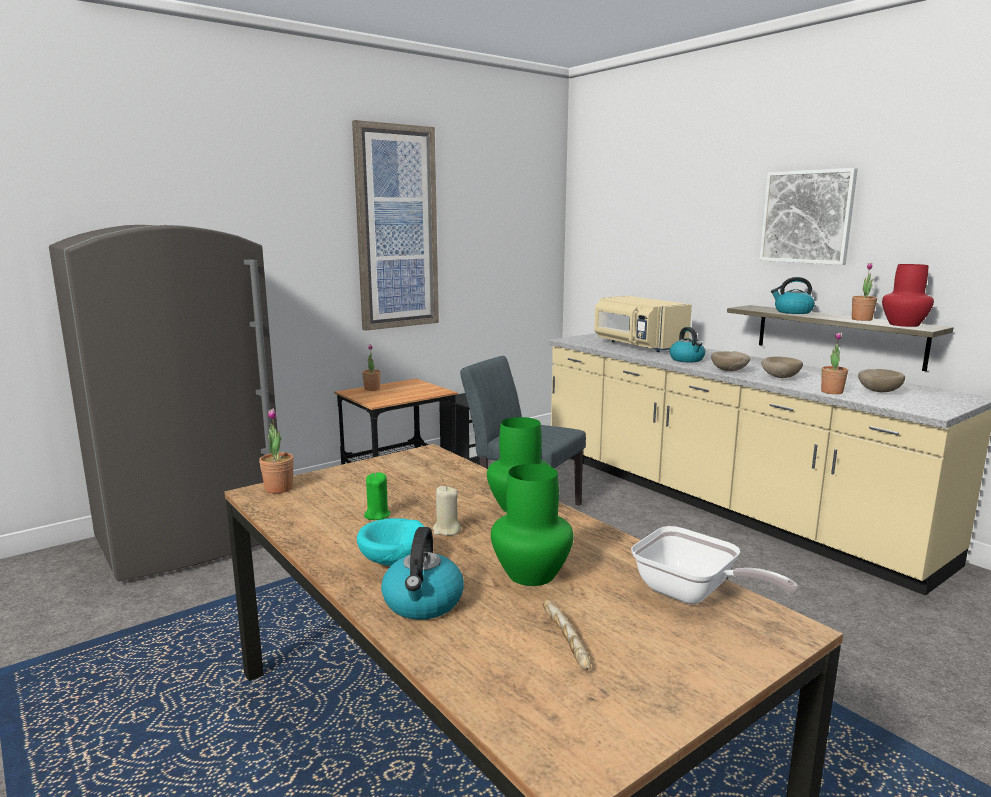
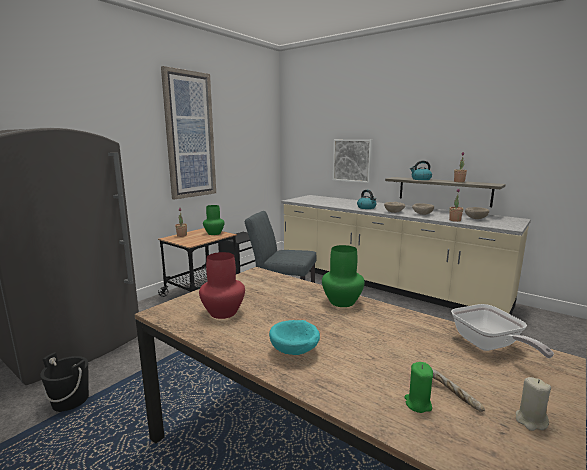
camera: 15 degrees left, 0 degrees up
potted plant [259,409,294,494] -> none
green candle [364,472,391,520] -> green candle moved to [404,362,433,413]
kettle [381,527,464,620] -> none
beige candle [433,486,461,536] -> beige candle moved to [516,377,551,431]
green vase [491,464,574,586] -> green vase moved to [203,205,225,235]
beige microwave [594,296,692,352] -> none
frying pan [631,526,799,604] -> frying pan turned 45 degrees clockwise [451,304,554,358]
picture [759,168,858,265] -> picture moved to [333,139,372,183]
red vase [882,264,934,327] -> red vase moved to [199,252,245,319]
none -> black bucket [40,352,89,412]

